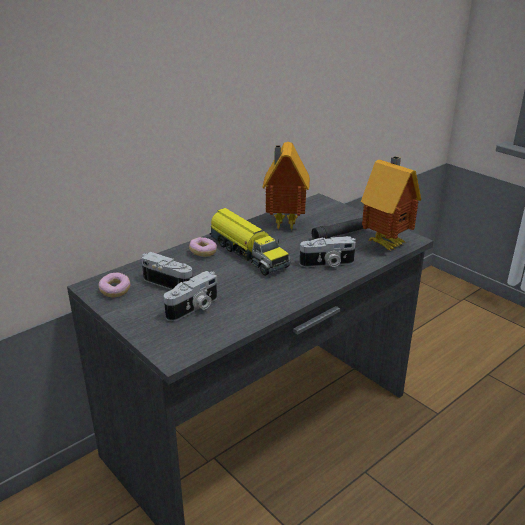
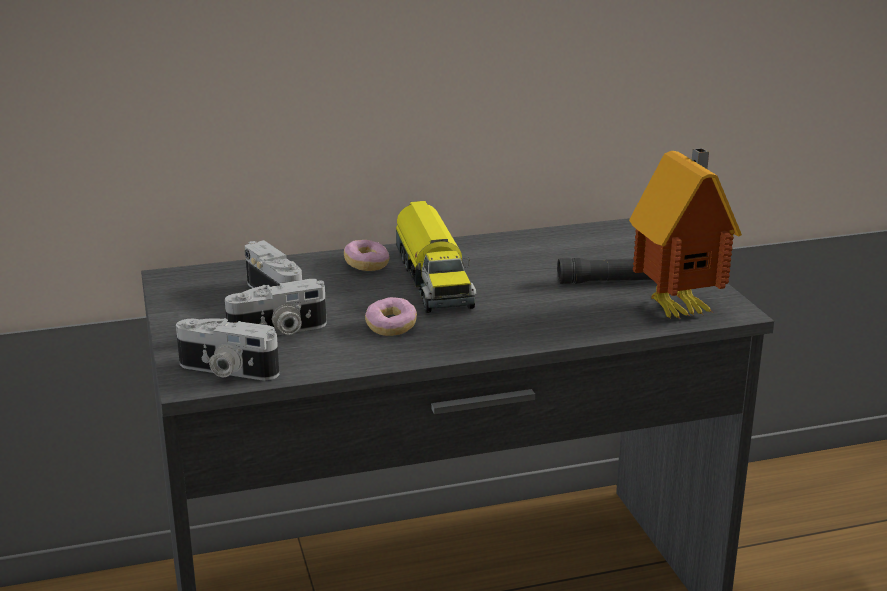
camera: 25 degrees right, 5 degrees down
donut [98,272,131,297] -> donut moved to [365,297,417,336]
toy house [263,142,310,231] -> none
camera [300,236,356,268] -> camera moved to [176,318,279,380]

